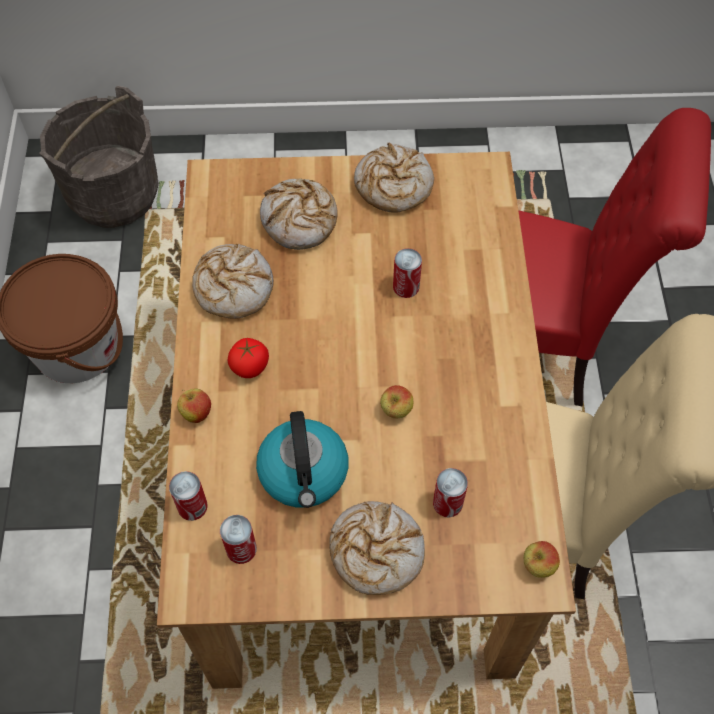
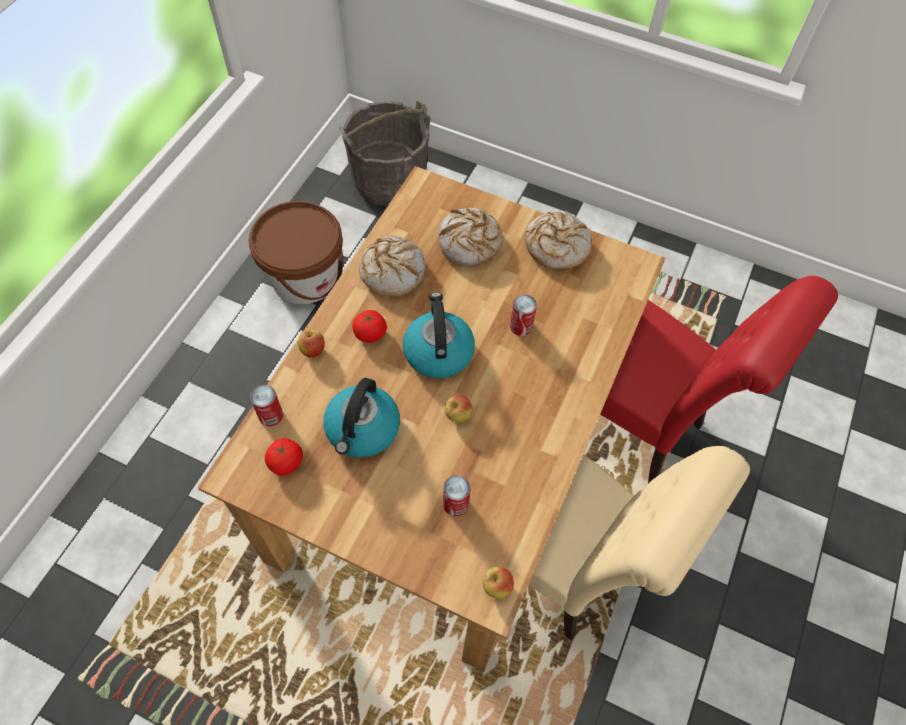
camera: 25 degrees right, 0 degrees up
can [220,515,257,564] -> tomato [265,438,303,476]
bread [329,501,425,595] -> none
none -> kettle [403,292,475,378]

